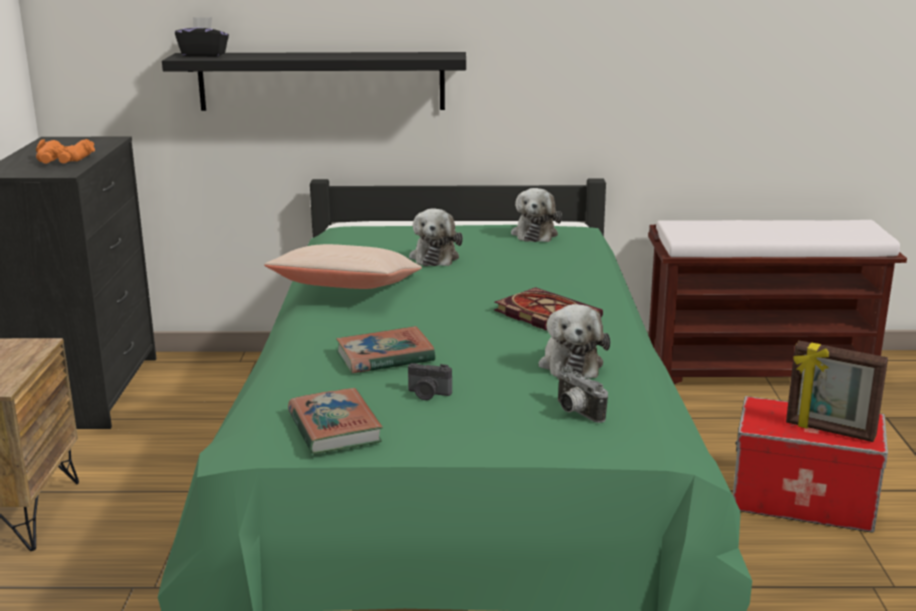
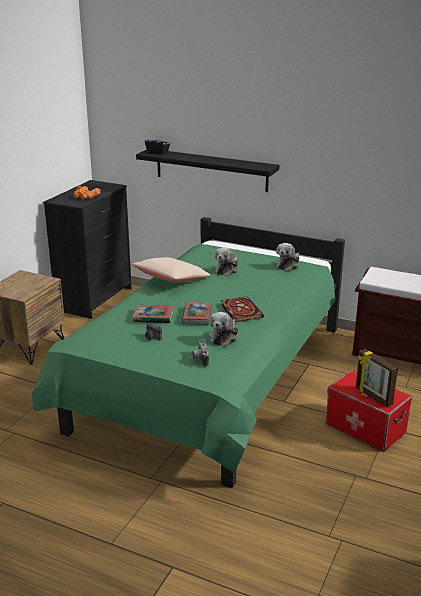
camera: 25 degrees right, 5 degrees up
book [288,388,383,454] -> book moved to [181,302,212,325]

